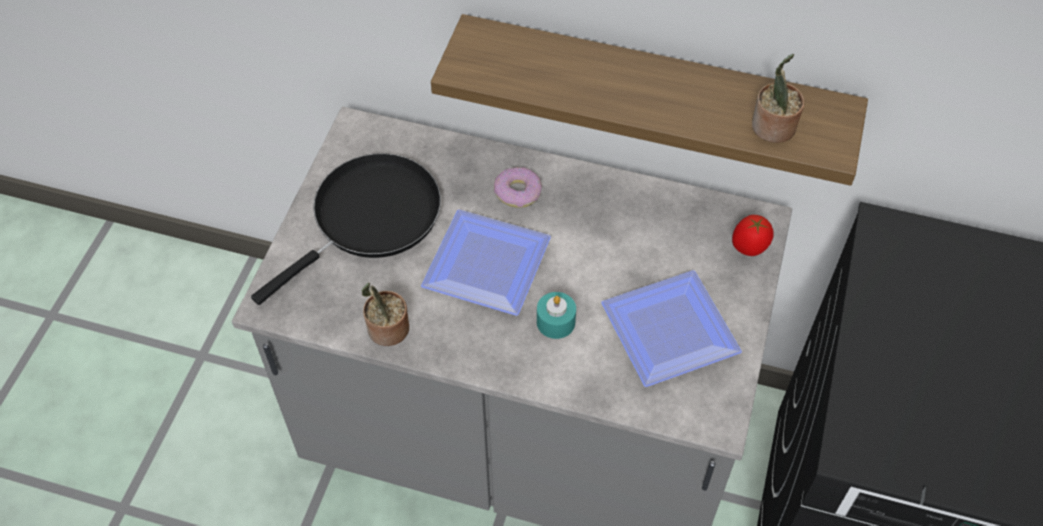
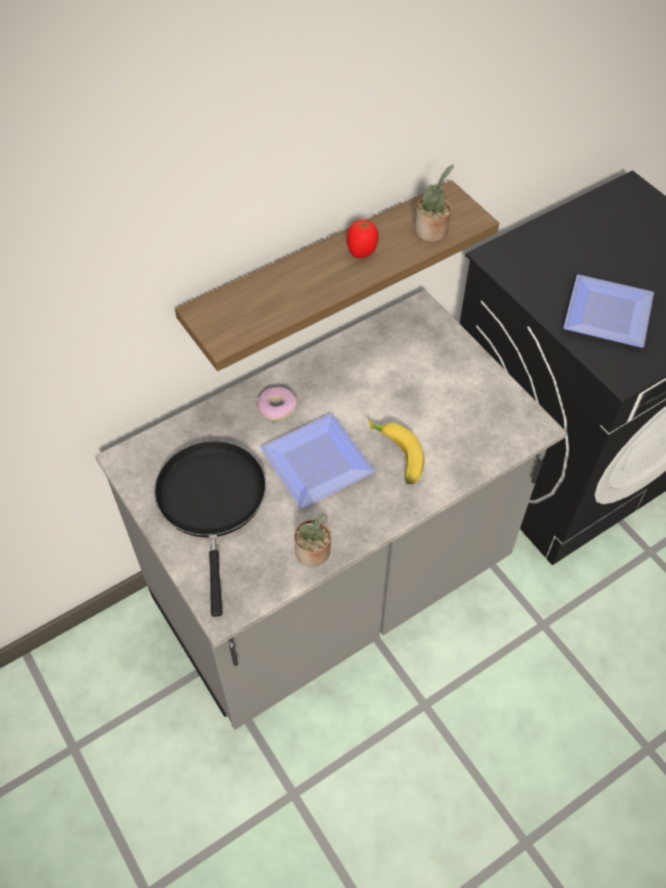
camera: 50 degrees left, 0 degrees up
turquoise candle [537,292,576,339] -> banana [368,419,424,484]
plate [601,270,742,387] -> plate moved to [563,275,654,348]
tomato [732,215,774,256] -> tomato moved to [347,220,379,259]

